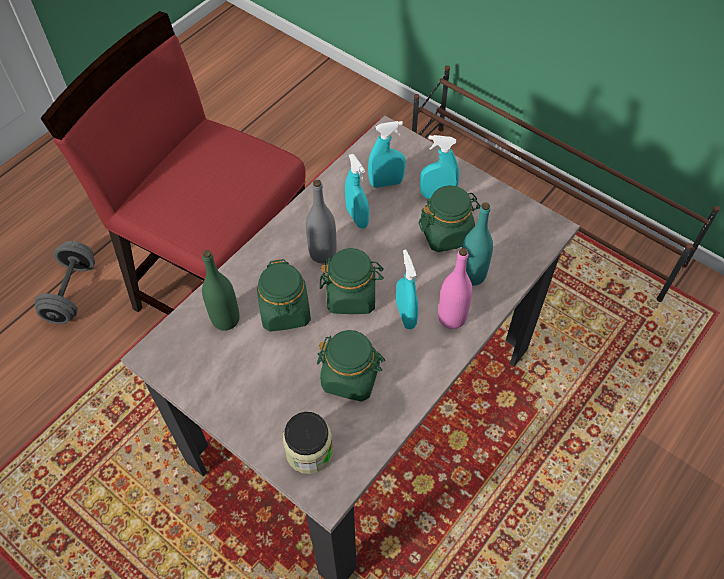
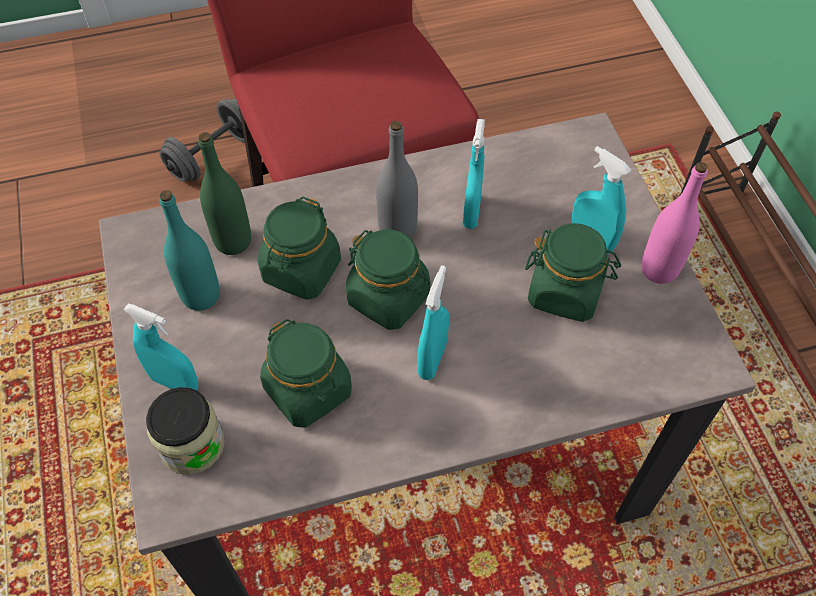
camera: 35 degrees right, 0 degrees up
turquoise spray bottle [368,121,406,188] -> turquoise spray bottle moved to [123,304,198,390]
pink bottle [438,248,473,329] -> pink bottle moved to [641,162,708,284]
turquoise bottle [462,202,493,286] -> turquoise bottle moved to [159,190,220,311]

